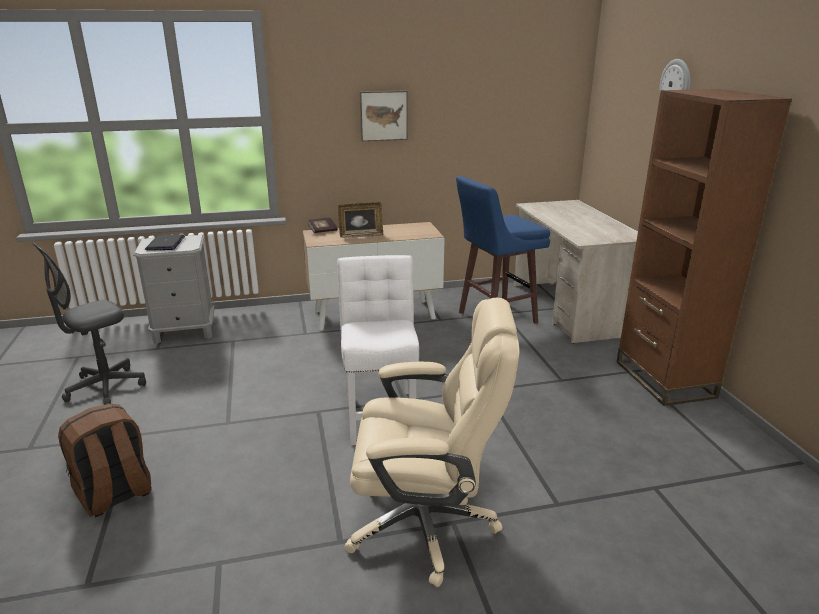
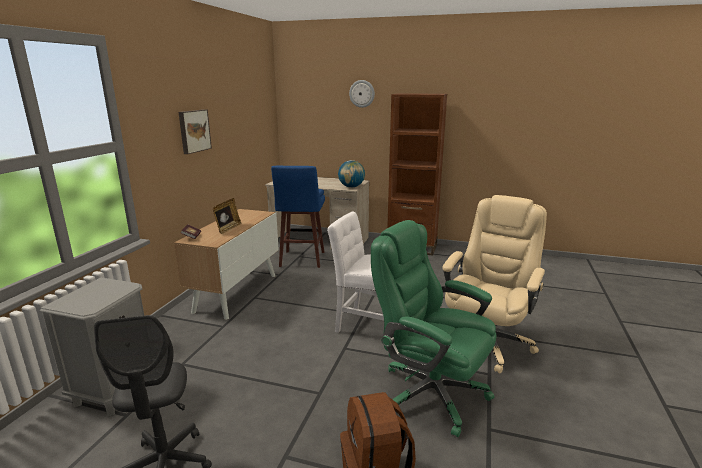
camera: 60 degrees left, 5 degrees down
laptop [145,234,185,251] -> none
none -> globe [338,160,365,188]
none -> green office chair [371,220,496,437]

